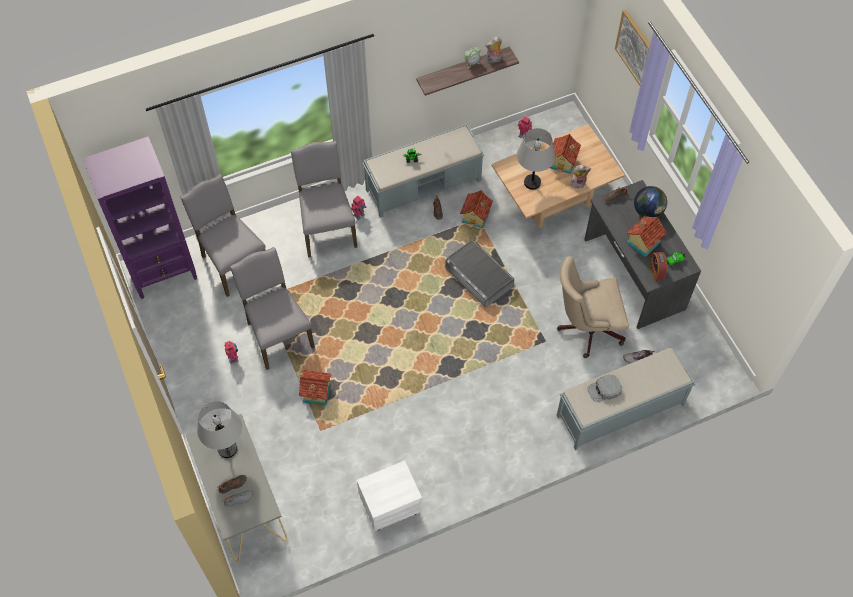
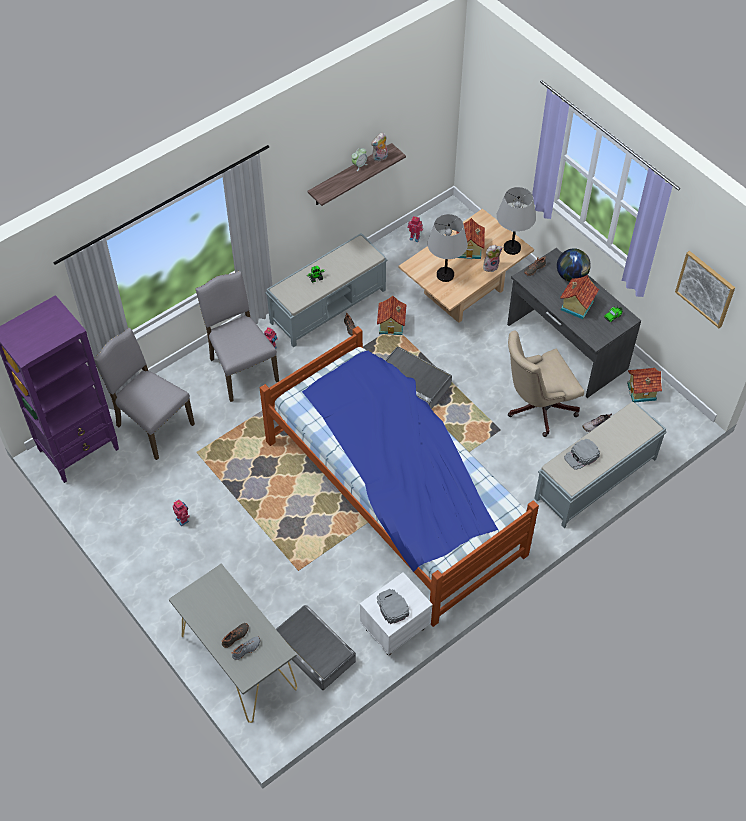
camera: 15 degrees left, 5 degrees down
grey table lamp [197,401,242,458] -> grey table lamp moved to [497,187,536,255]
grey chair [230,247,315,370] -> none
toy house [299,370,332,405] -> toy house moved to [627,368,662,403]
picture [615,10,650,85] -> picture moved to [675,251,735,328]
alarm clock [650,252,667,281] -> none
none -> bed [260,326,539,627]
none -> grey storage box [276,605,356,690]
none -> grey cap [377,589,409,624]

